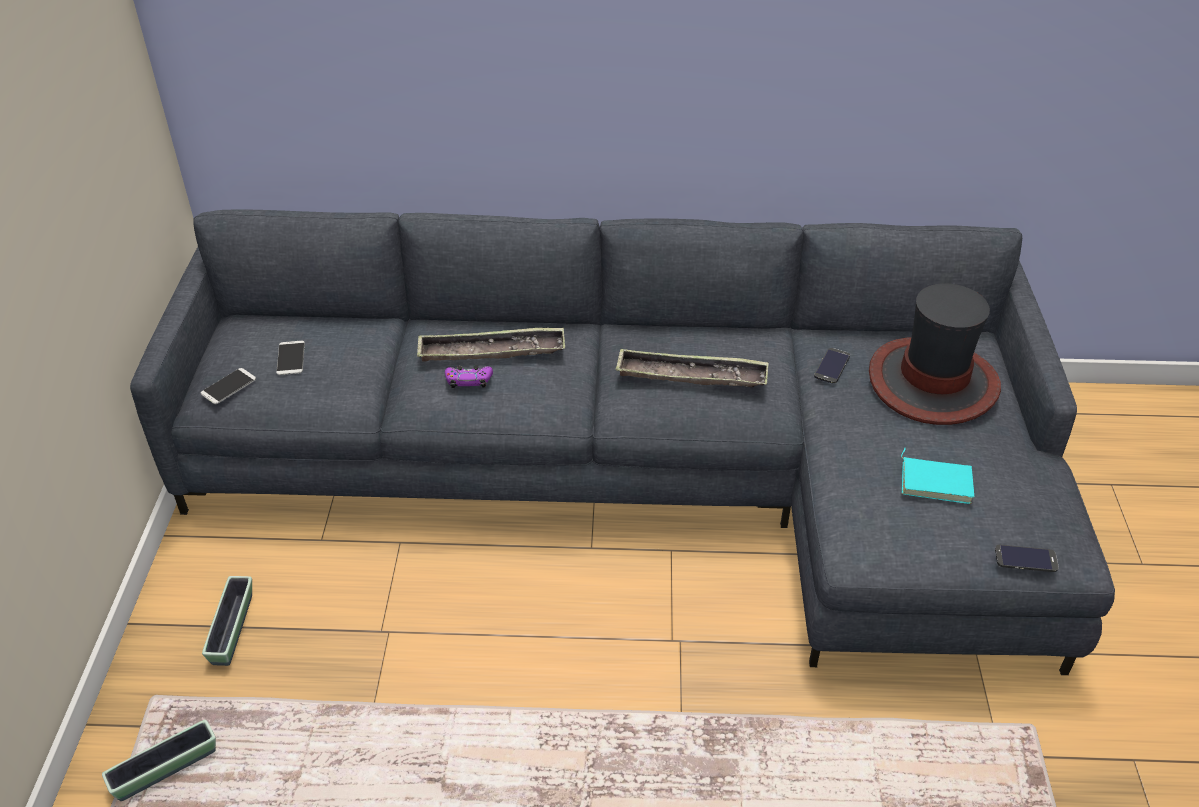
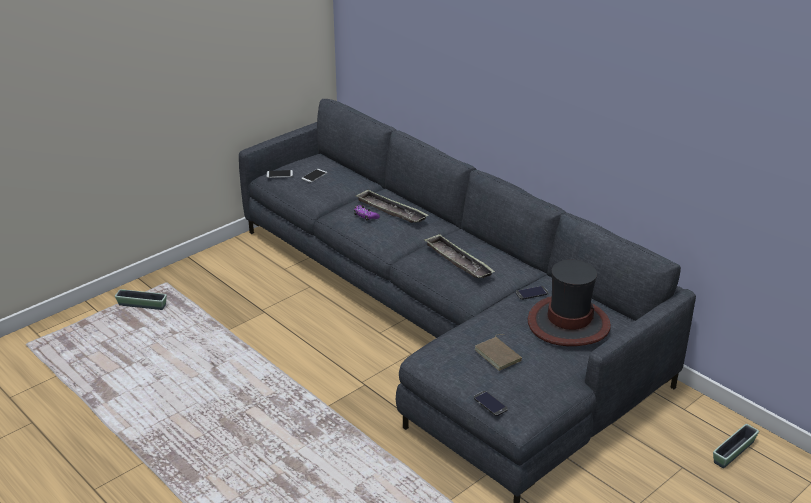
camera: 45 degrees right, 10 degrees down
planter [202,576,252,666] -> planter moved to [713,424,759,468]
turquoise book [901,447,974,504] -> brown book [475,334,522,371]

